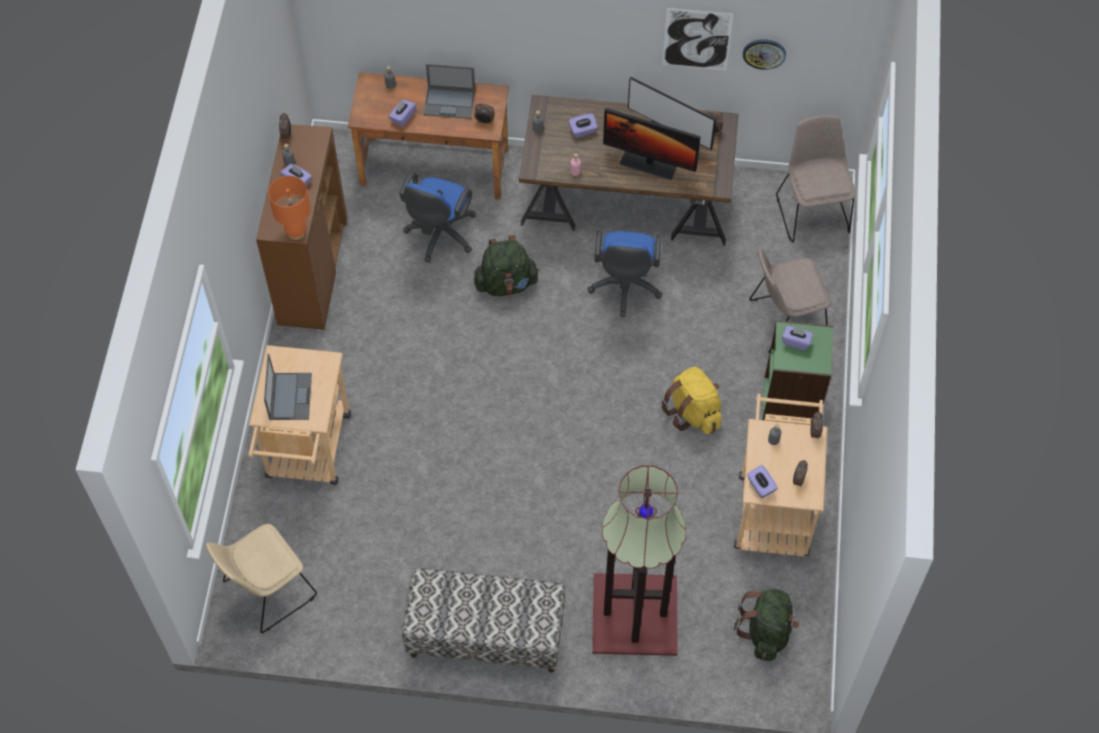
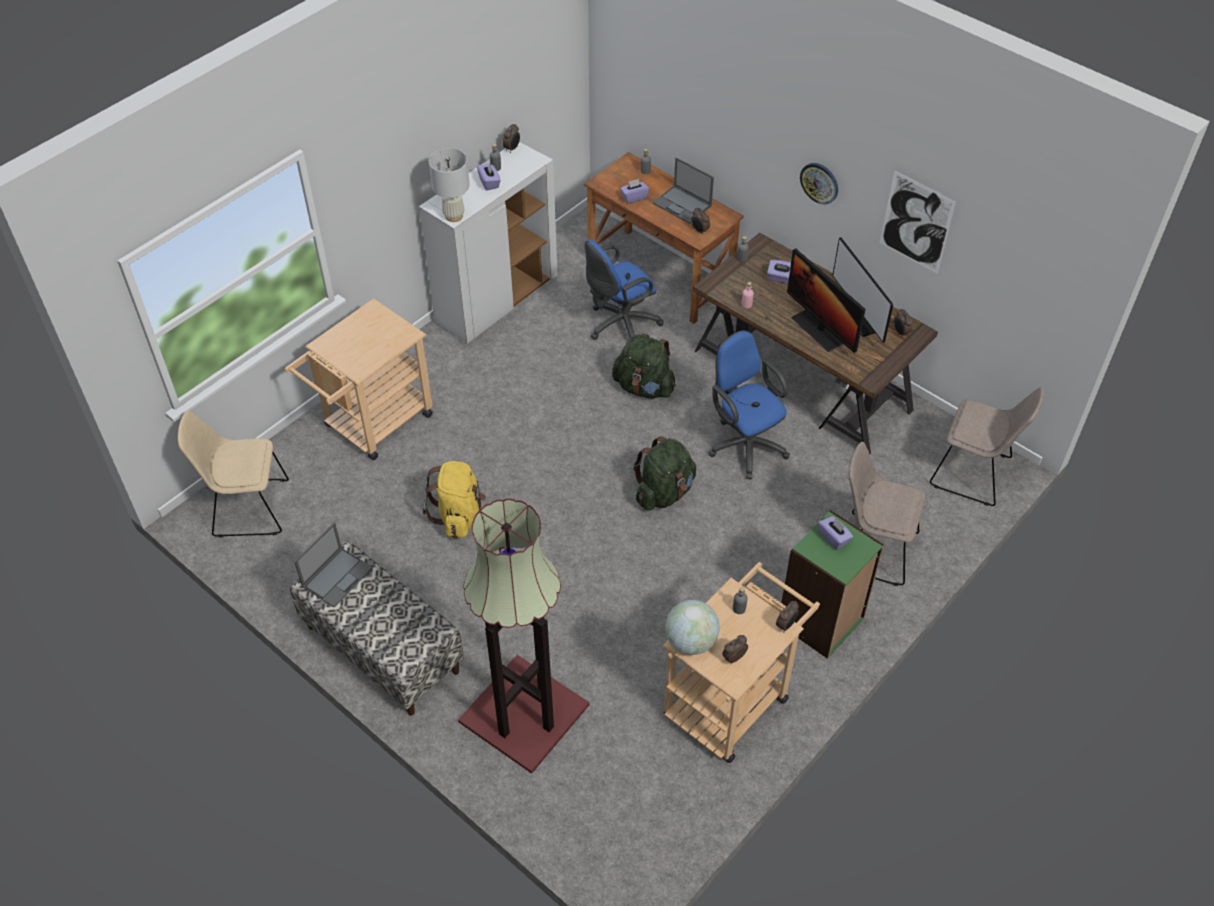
camera: 35 degrees right, 10 degrees down
brown cabinet [256,125,347,330] -> white cabinet [419,142,558,344]
laptop [264,354,312,420] -> laptop moved to [294,522,373,607]
orange table lamp [268,176,311,240] -> white table lamp [429,148,470,222]
blue office chair [588,230,662,317] -> blue office chair turned 105 degrees clockwise [708,330,790,479]
yellow backpack [661,367,722,434] -> yellow backpack moved to [423,461,486,538]
green backpack [734,588,800,661] -> green backpack moved to [633,436,696,511]
wall clock [743,39,786,70] -> wall clock moved to [800,163,838,204]
purple tissue box [747,465,777,498] -> globe [665,600,720,655]
beige chair [776,115,855,242] -> beige chair turned 90 degrees clockwise [930,387,1044,506]

